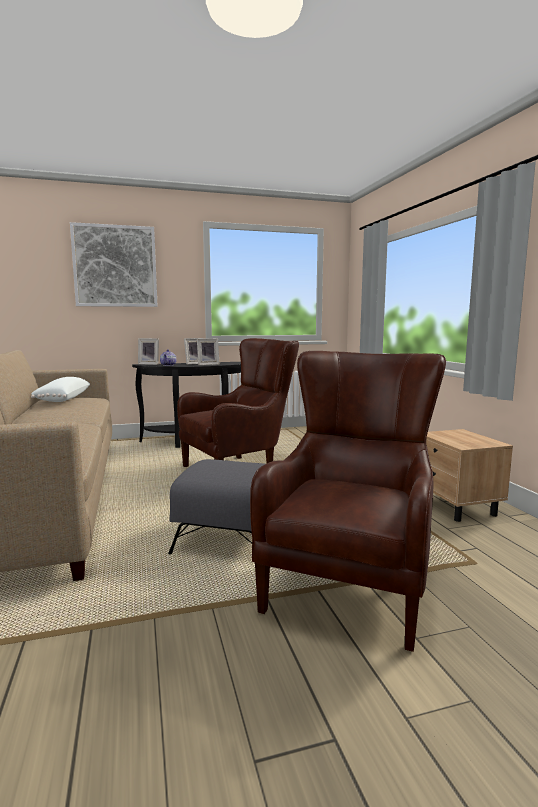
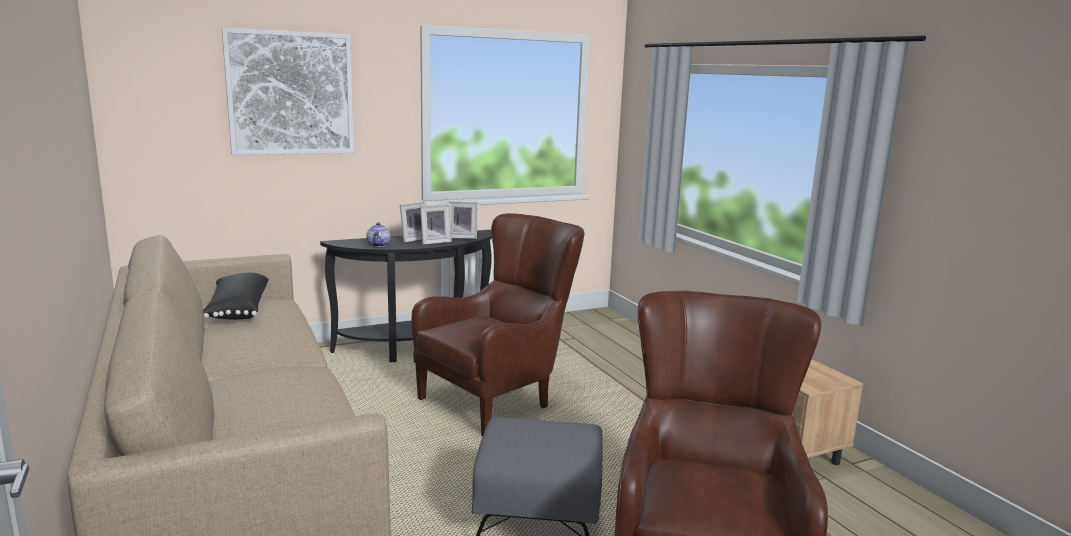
camera: 10 degrees left, 5 degrees up
white pillow [31,377,90,402] -> black pillow [203,272,269,320]
picture frame [138,338,159,365] -> picture frame moved to [448,201,478,239]

